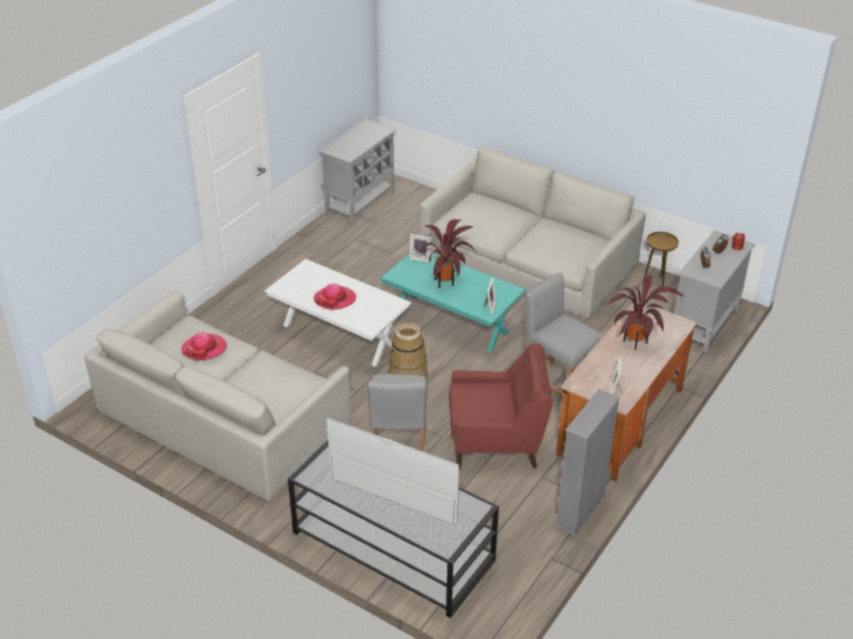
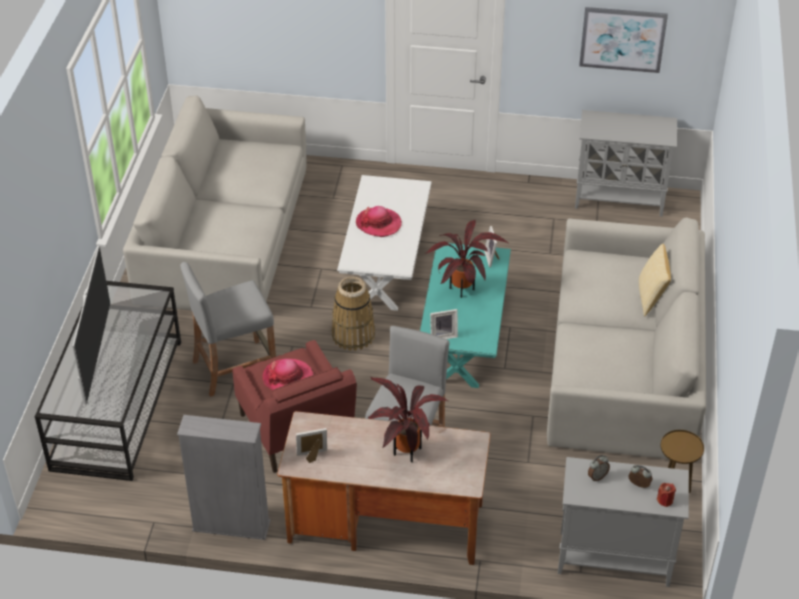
camera: 65 degrees right, 5 degrees up
hat [182,332,227,361] -> hat moved to [262,358,314,390]
none -> picture [579,7,668,73]
none -> pillow [639,244,671,316]

